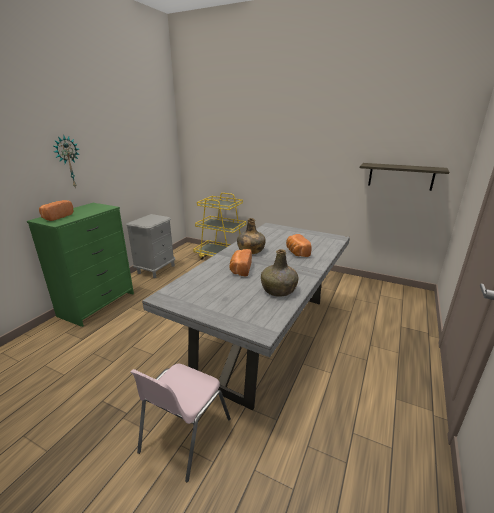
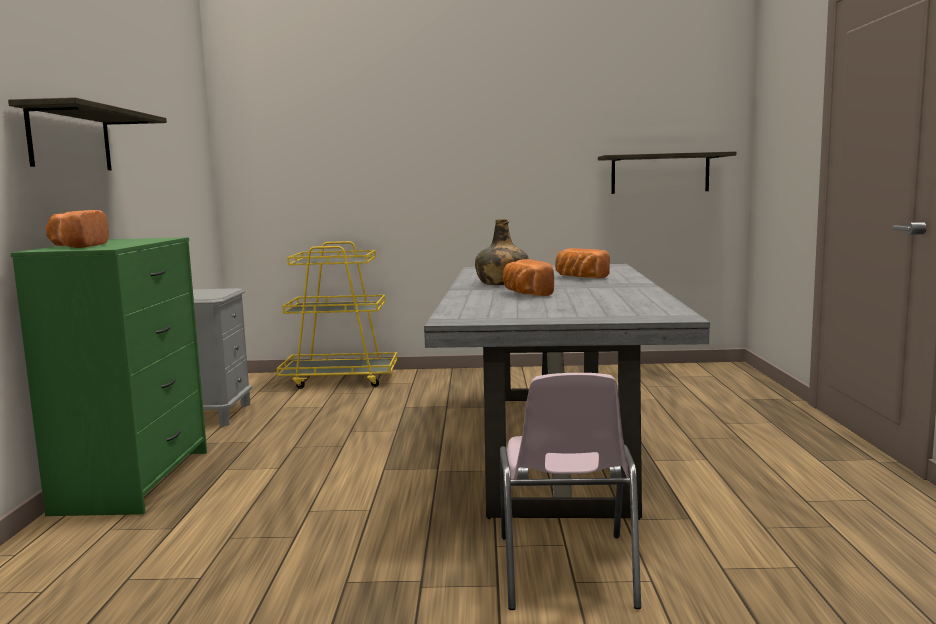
camera: 25 degrees left, 15 degrees down
wall clock [54,135,80,188] -> shelf [8,97,167,170]
green bottle [261,249,299,297] -> none

